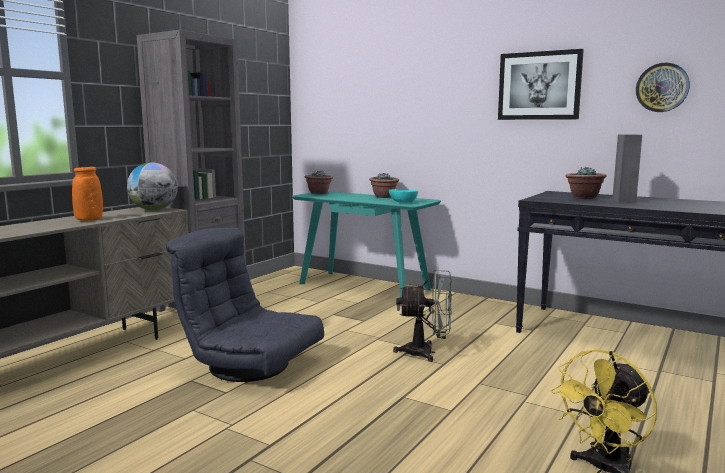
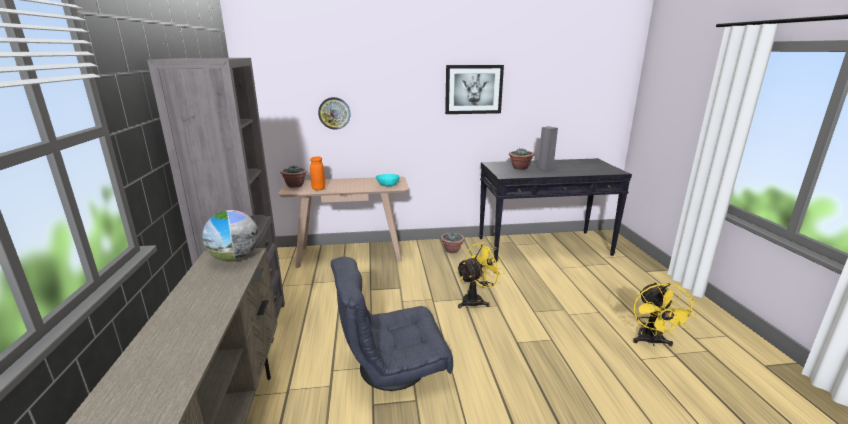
camera: 40 degrees left, 10 degrees up
orange vase [72,167,103,221] -> orange vase moved to [310,156,325,190]
turquoise console table [292,191,441,297] -> beige console table [278,177,409,268]
potted plant [369,173,399,198] -> potted plant moved to [441,233,464,253]
grey fan [393,270,452,362] -> yellow fan [456,242,505,309]
wall clock [636,63,690,112] -> wall clock moved to [318,97,351,130]

